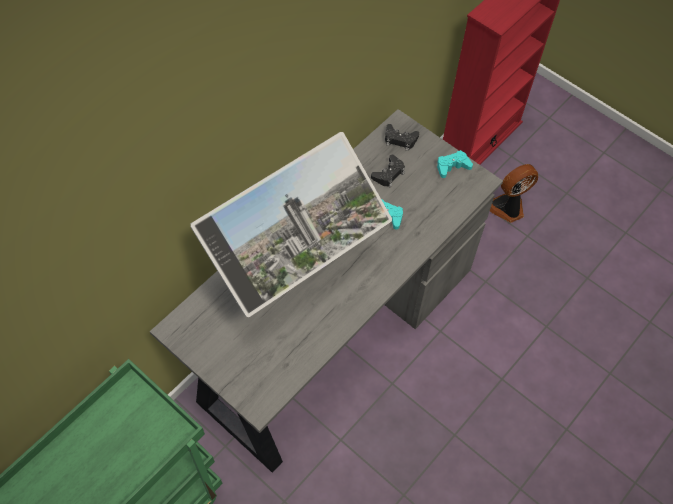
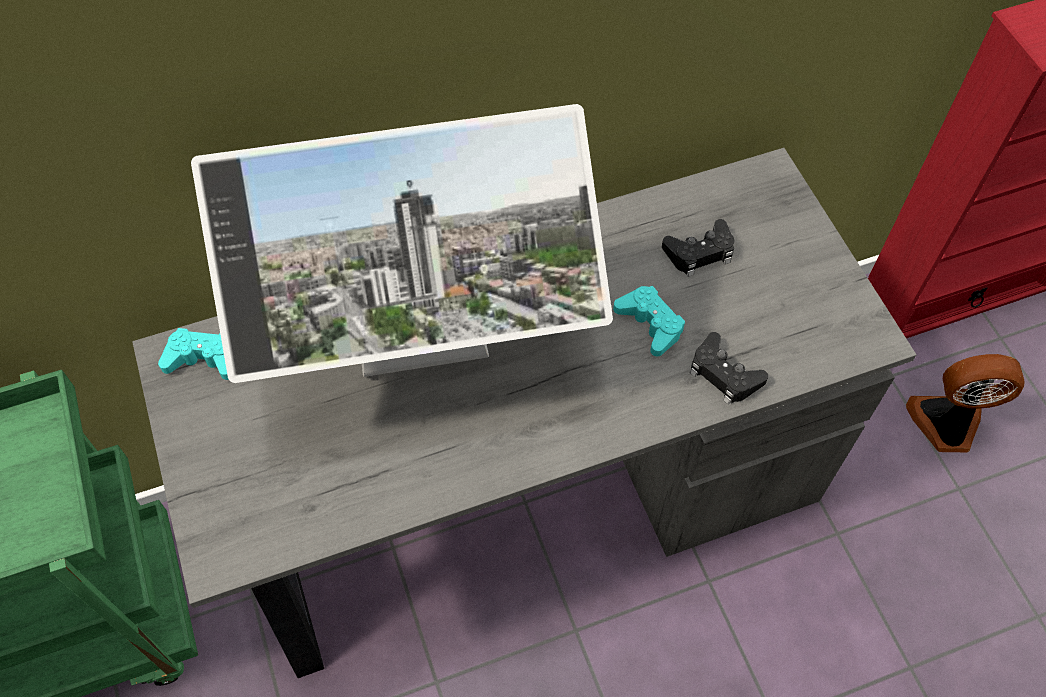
camera: 30 degrees right, 0 degrees up
black game controller [385,124,419,151] -> black game controller moved to [690,332,768,405]
turquoise game controller [437,150,473,178] -> turquoise game controller moved to [158,328,229,380]

